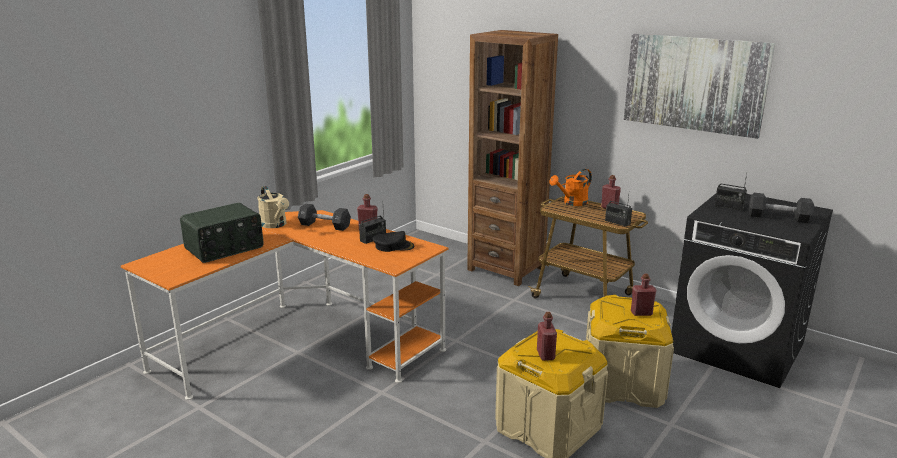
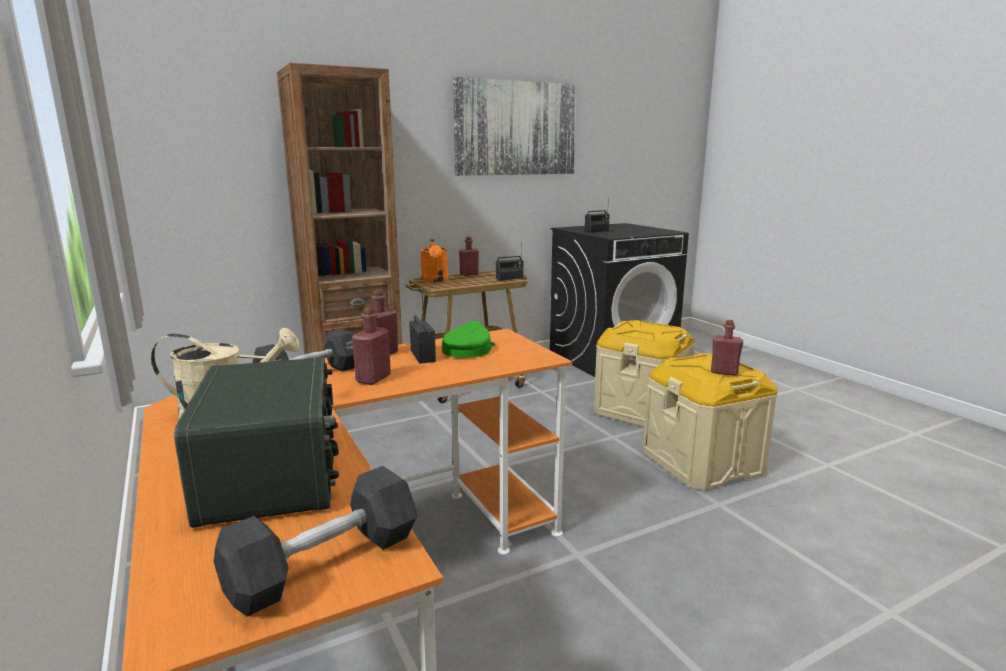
camera: 65 degrees left, 5 degrees down
black cap [373,231,414,252] -> green cap [442,321,495,358]
red bottle [631,274,656,316] -> red bottle moved to [352,306,391,385]
black dumbbell [748,193,814,223] -> black dumbbell moved to [214,466,417,617]

